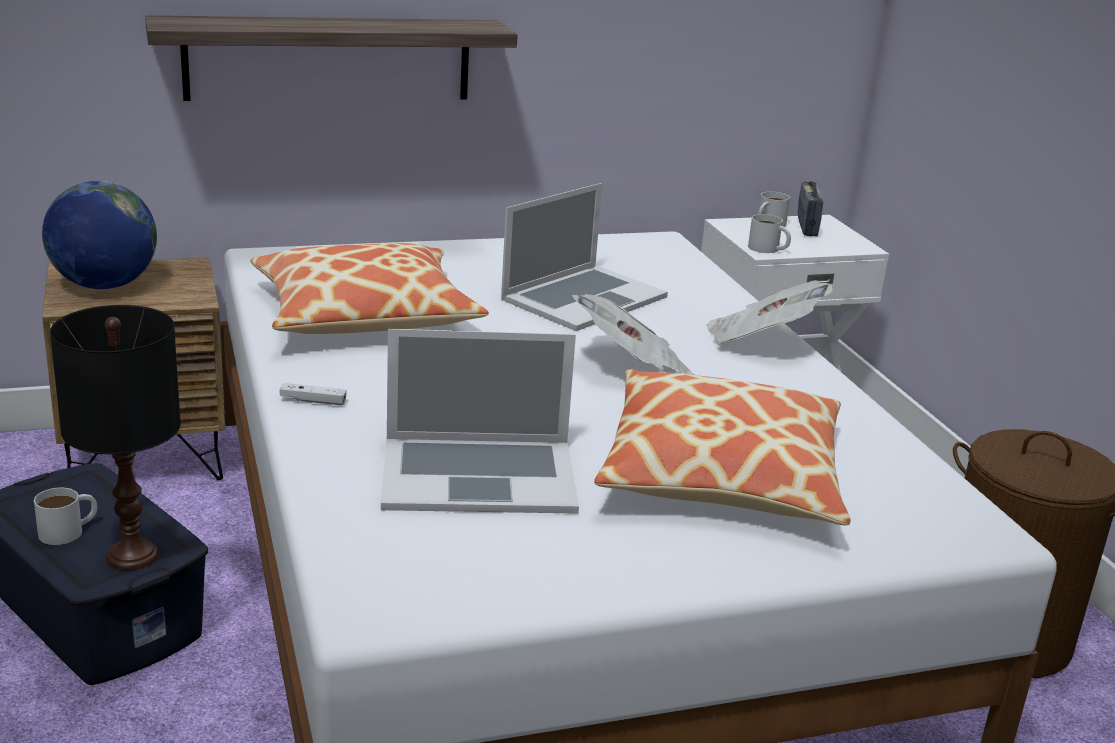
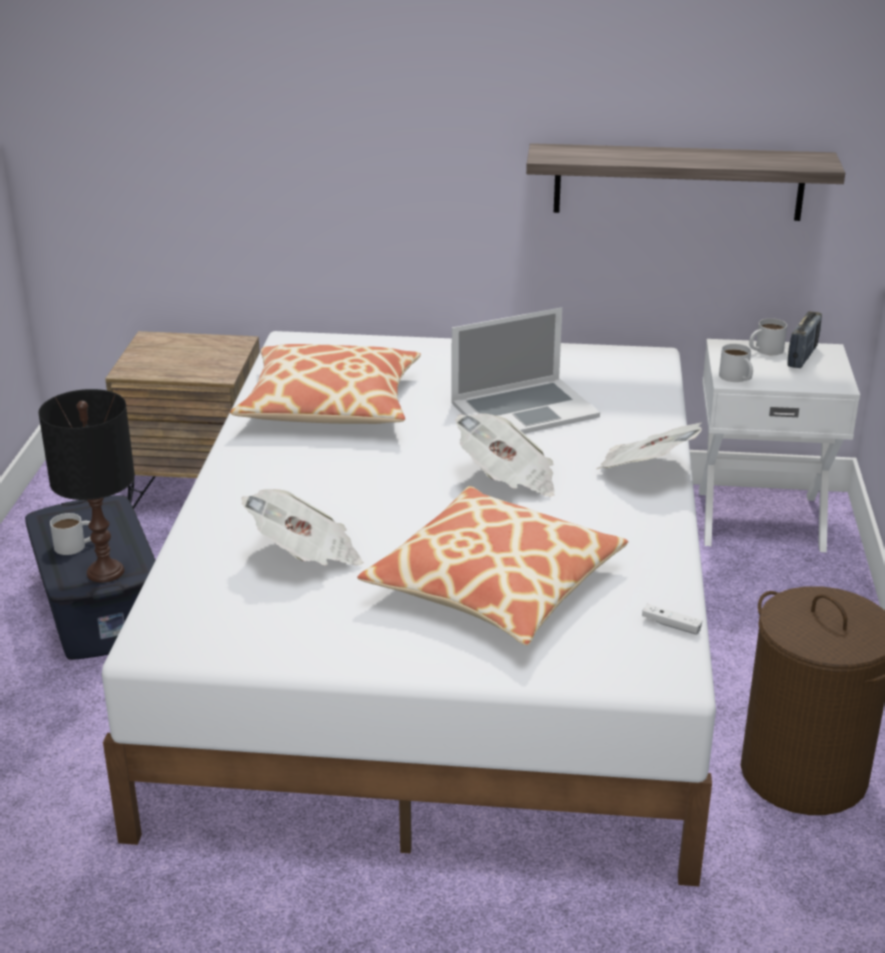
camera: 25 degrees right, 5 degrees up
globe [42,181,157,290] -> none
shelf [145,15,518,101] -> shelf moved to [526,143,845,221]
white game controller [280,383,347,405] -> white game controller moved to [642,604,702,635]
laptop [381,329,579,514] -> newspaper [241,489,364,566]

